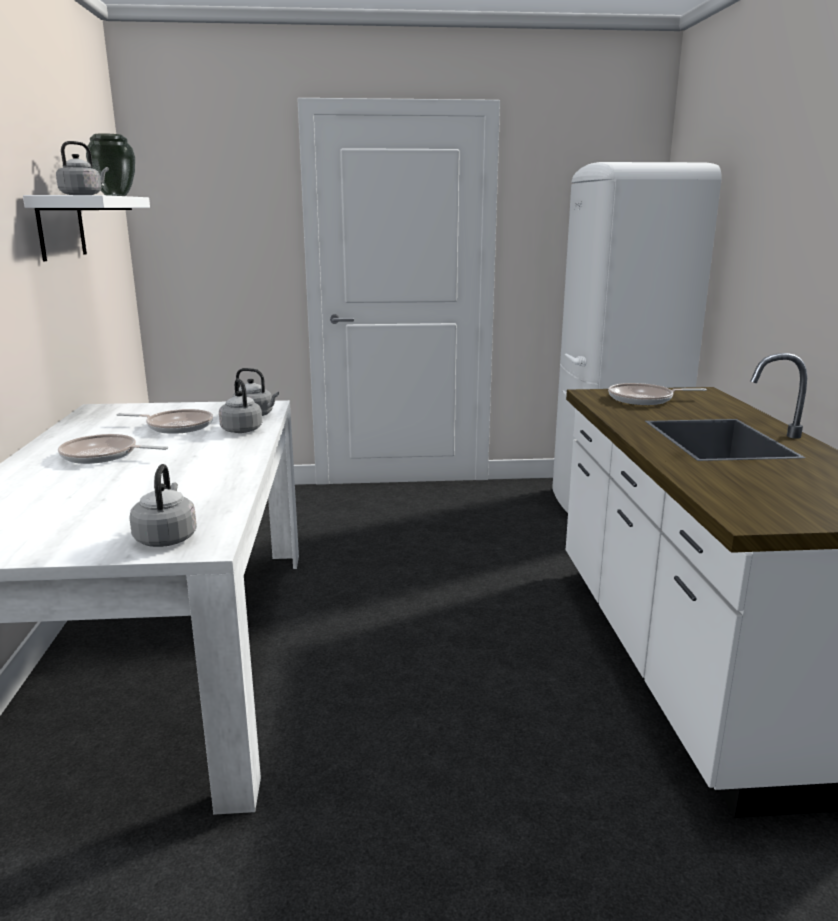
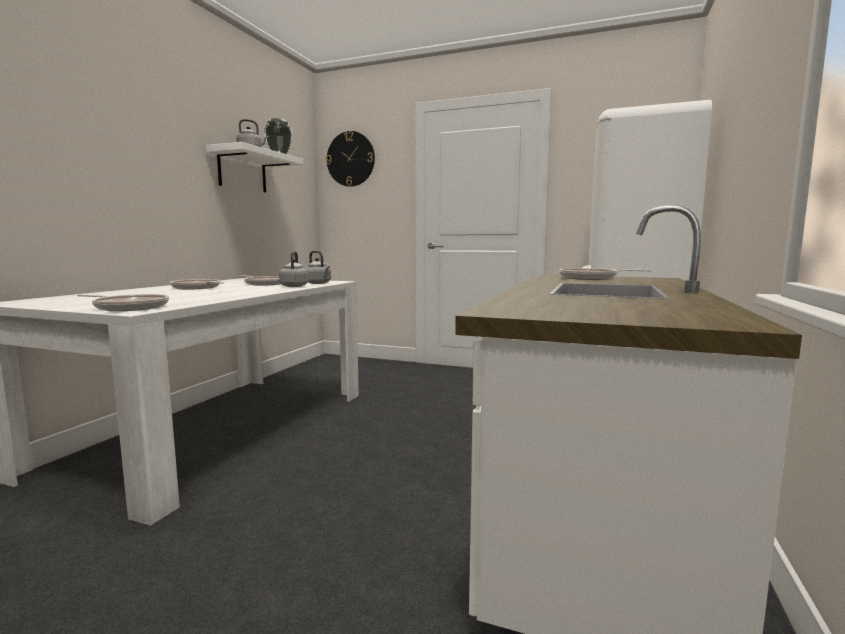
camera: 25 degrees right, 10 degrees down
grey kettle [129,464,197,547] -> frying pan [77,294,169,311]
none -> wall clock [326,131,375,187]

